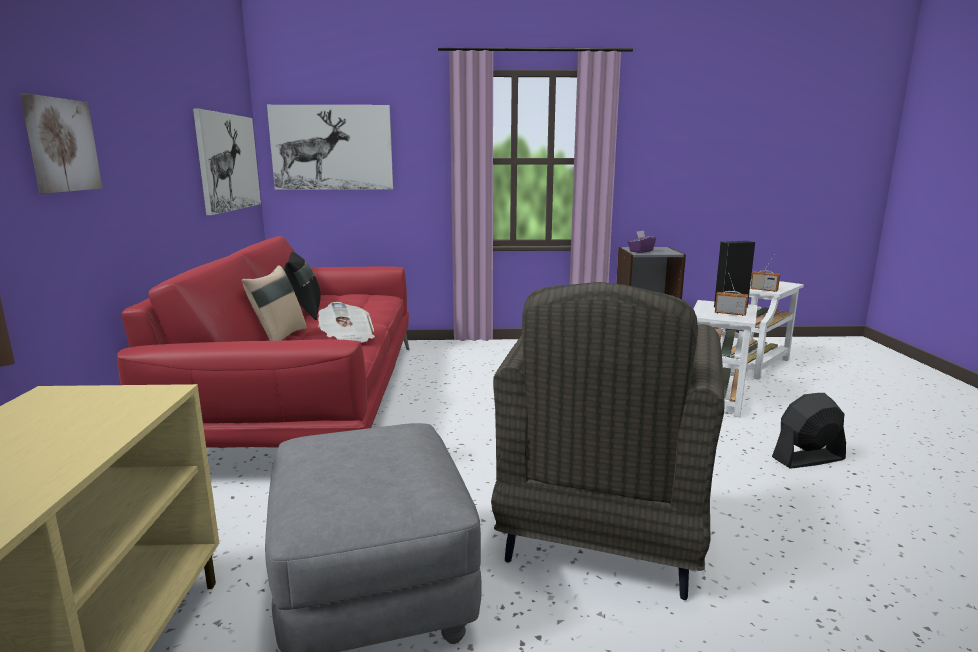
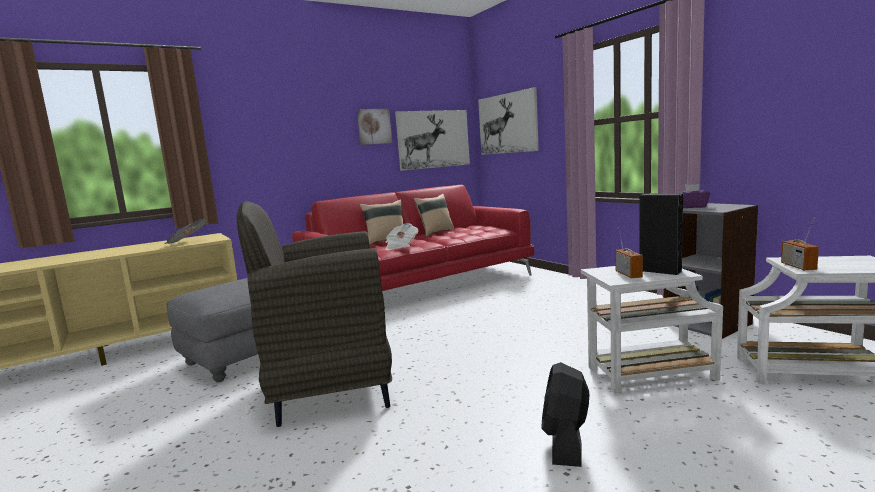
camera: 60 degrees right, 5 degrees down
picture [20,94,102,193] -> picture moved to [357,109,392,145]
black pillow [284,252,321,320] -> beige pillow [413,194,455,237]
black fan [772,393,846,469] -> black fan turned 120 degrees counterclockwise [541,362,590,467]
none -> newspaper [164,218,207,244]

